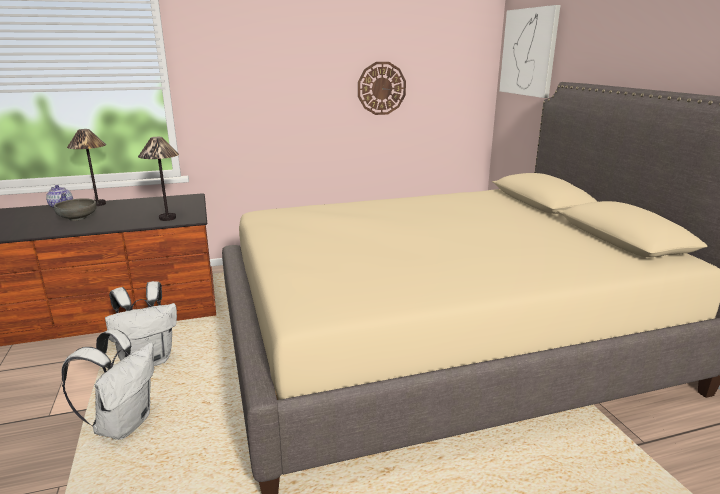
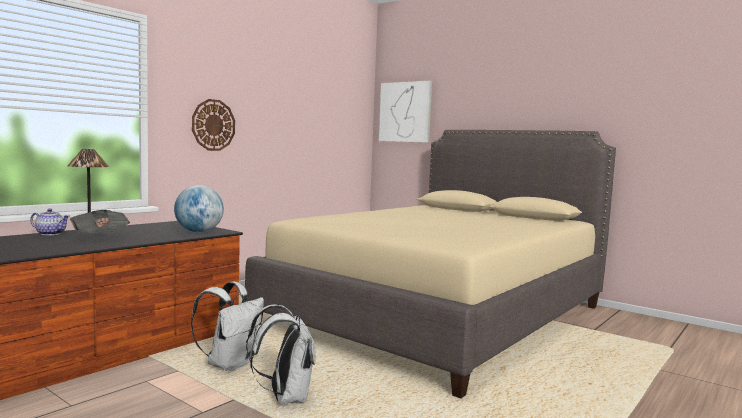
camera: 35 degrees left, 15 degrees down
grey bowl [54,198,97,221] -> newspaper [69,210,130,234]
table lamp [138,137,179,221] -> globe [174,185,224,233]
wall clock [358,62,406,115] -> wall clock moved to [192,99,235,151]

